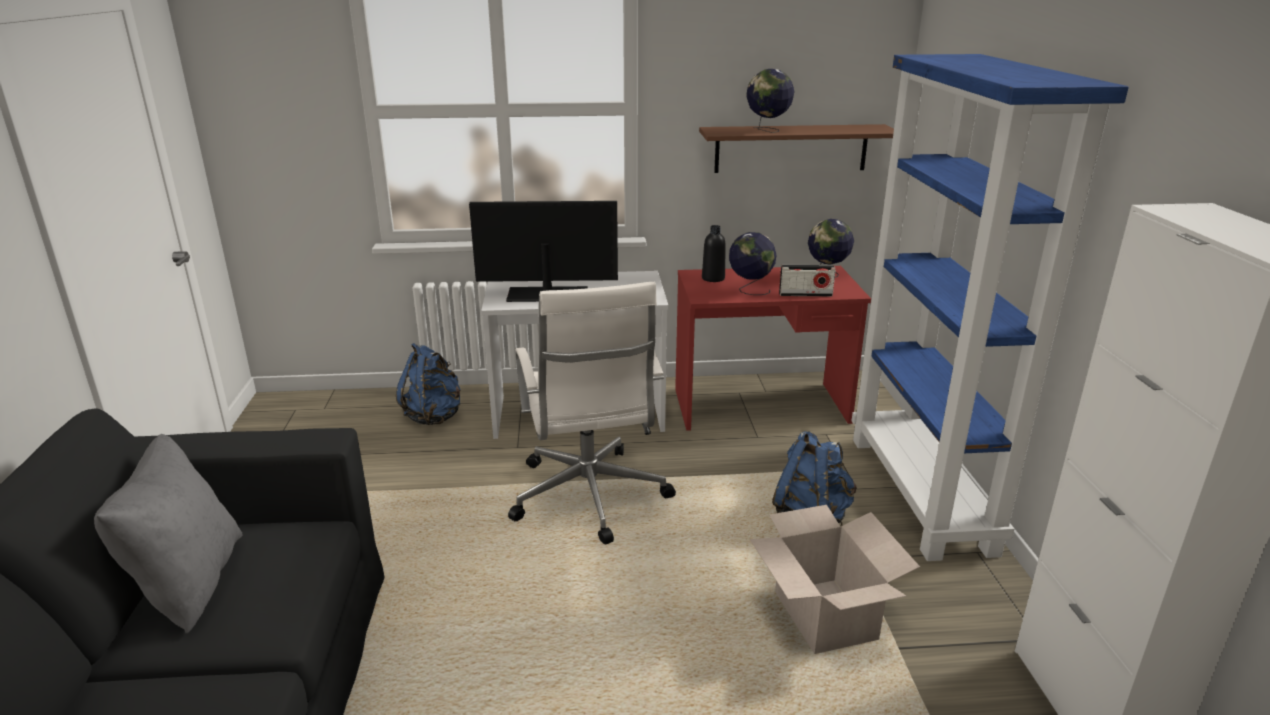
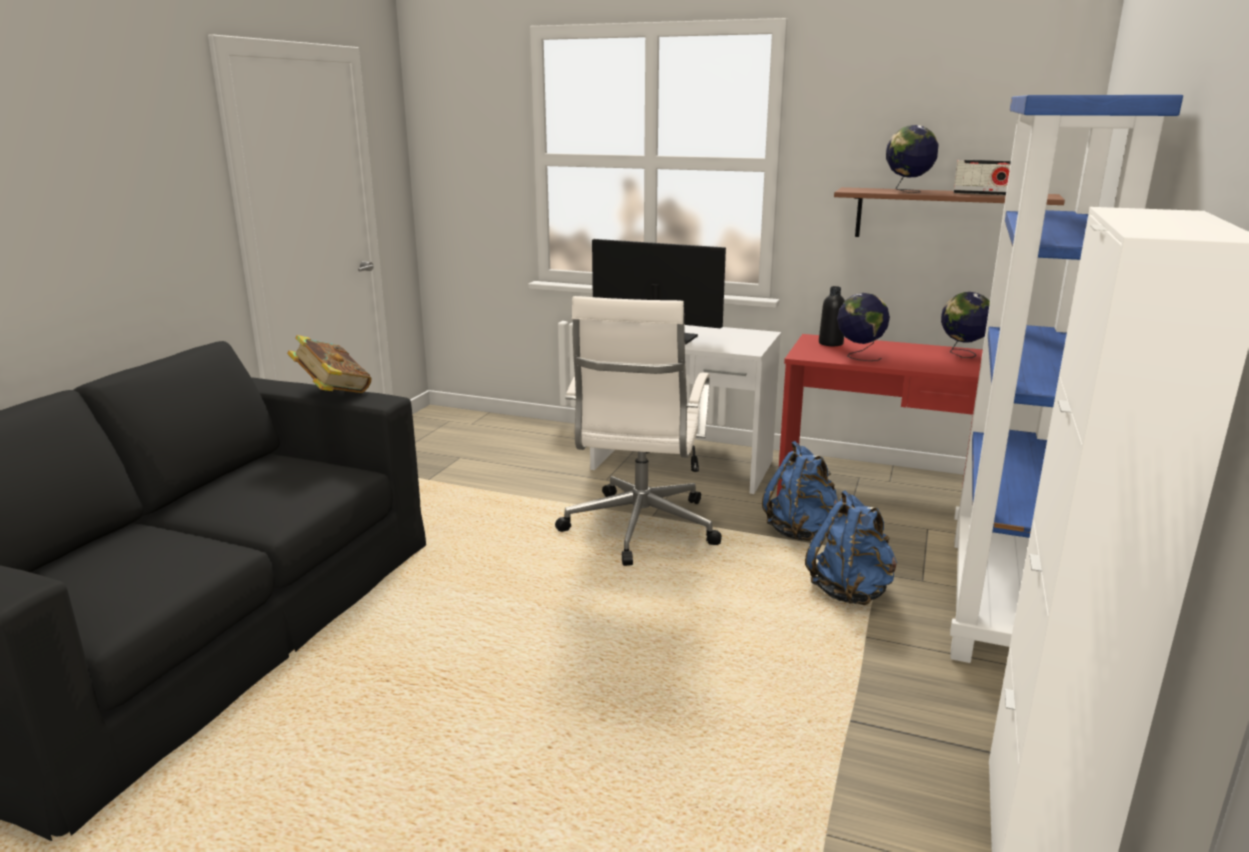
camera: 25 degrees right, 5 degrees down
grey pillow [94,434,243,634] -> none
blue backpack [396,343,461,425] -> blue backpack moved to [762,441,838,541]
cardboard box [750,505,920,654] -> none
radio [779,265,836,296] -> radio moved to [953,160,1011,196]
none -> book [287,335,371,393]

